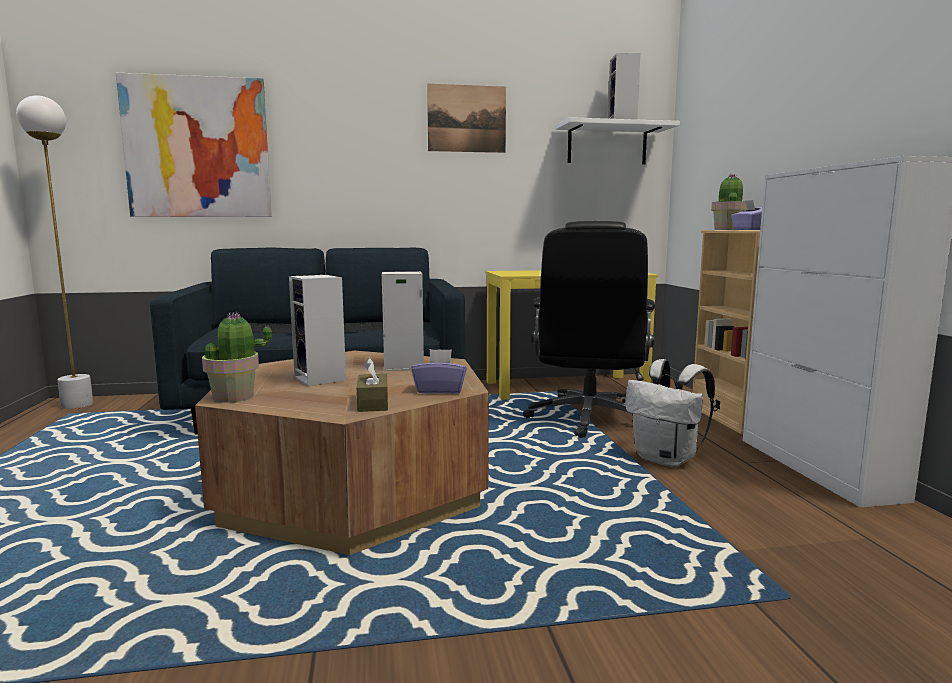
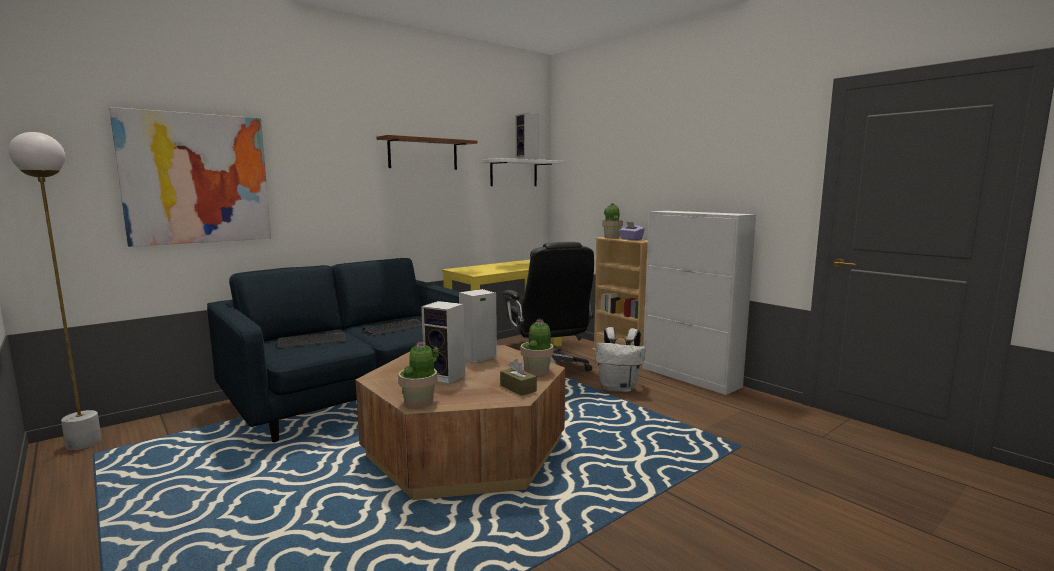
camera: 30 degrees left, 0 degrees up
purple tissue box [411,349,467,394] -> potted plant [521,319,553,376]
picture [427,84,506,153] -> brown shelf [376,135,477,170]

